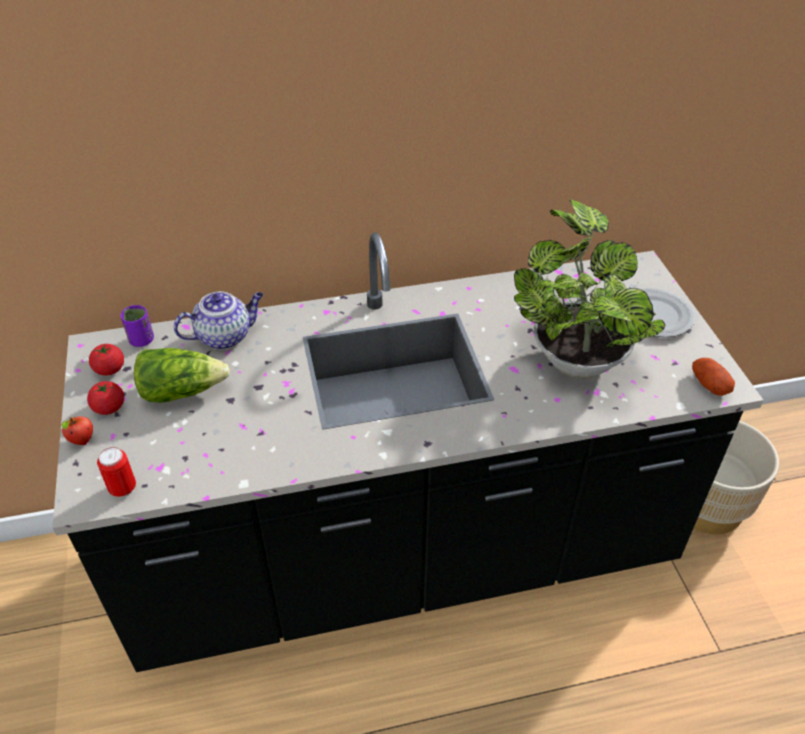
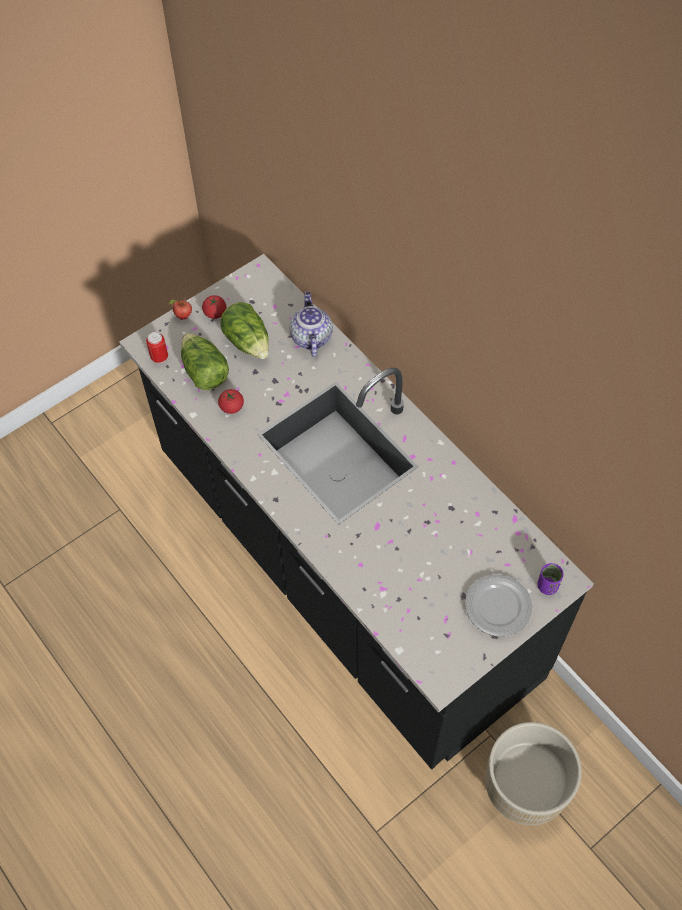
camera: 65 degrees right, 15 degrees up
tomato [89,344,124,376] -> tomato moved to [218,389,244,414]
purple cup [120,305,154,347] -> purple cup moved to [538,563,564,595]
teapot [174,291,264,350] -> teapot turned 135 degrees counterclockwise [289,292,333,357]
potted plant [514,199,665,378] -> none
potato [692,358,735,396] -> none
none -> lettuce [181,333,229,390]

